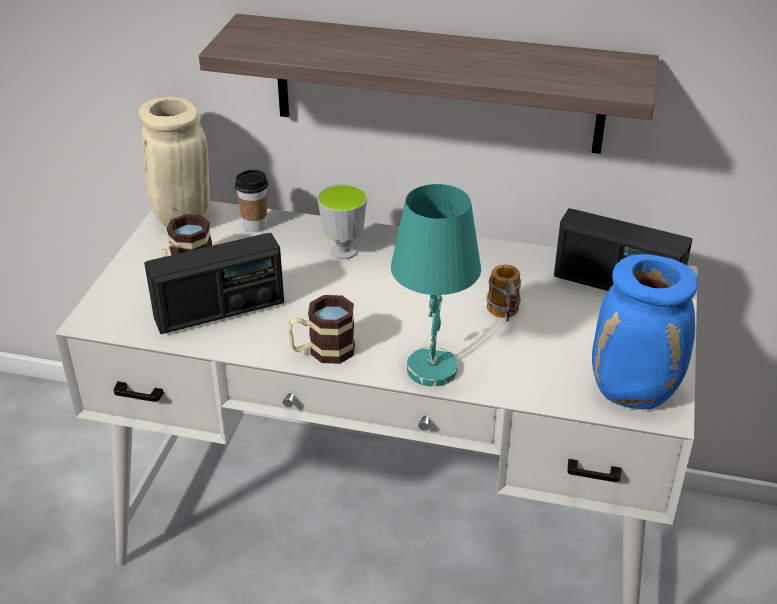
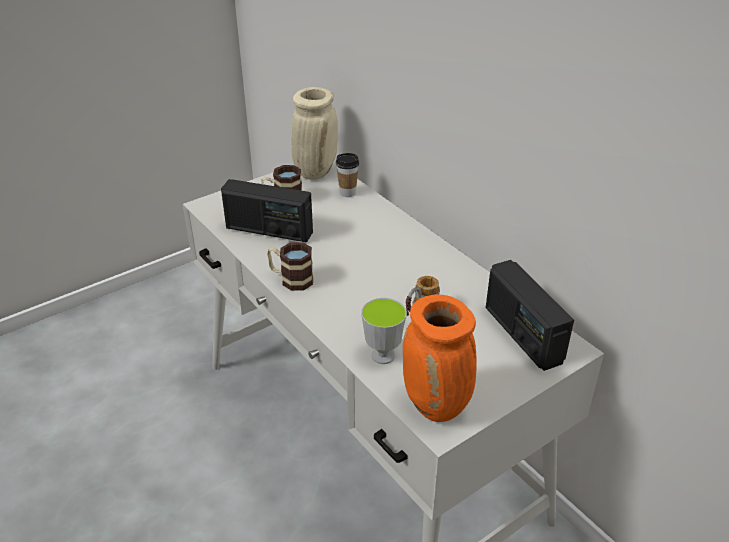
camera: 40 degrees right, 0 degrees up
shelf [199,14,659,154] -> none
cup [317,184,368,260] -> cup moved to [361,298,407,364]
turquoise table lamp [391,184,481,386] -> none
blue vase [592,254,698,409] -> orange vase [403,294,477,422]

